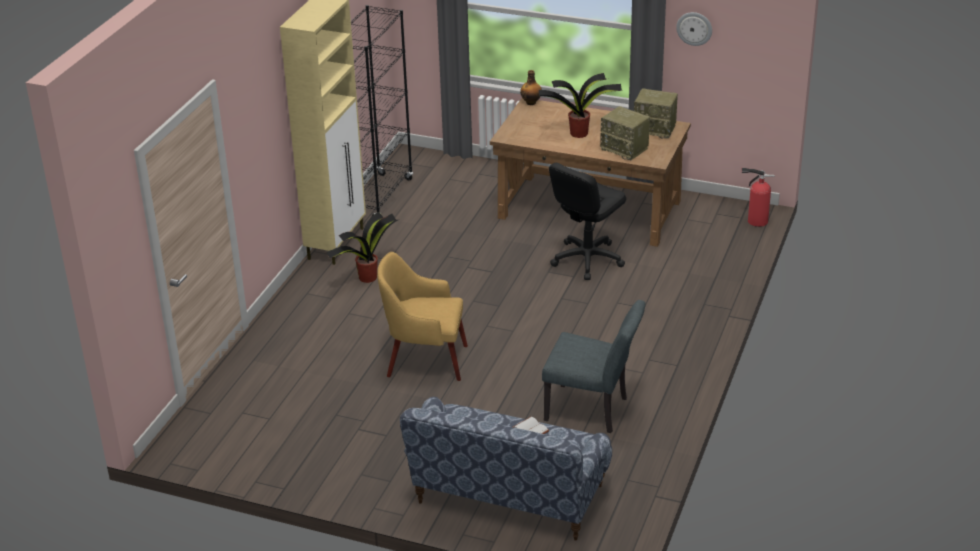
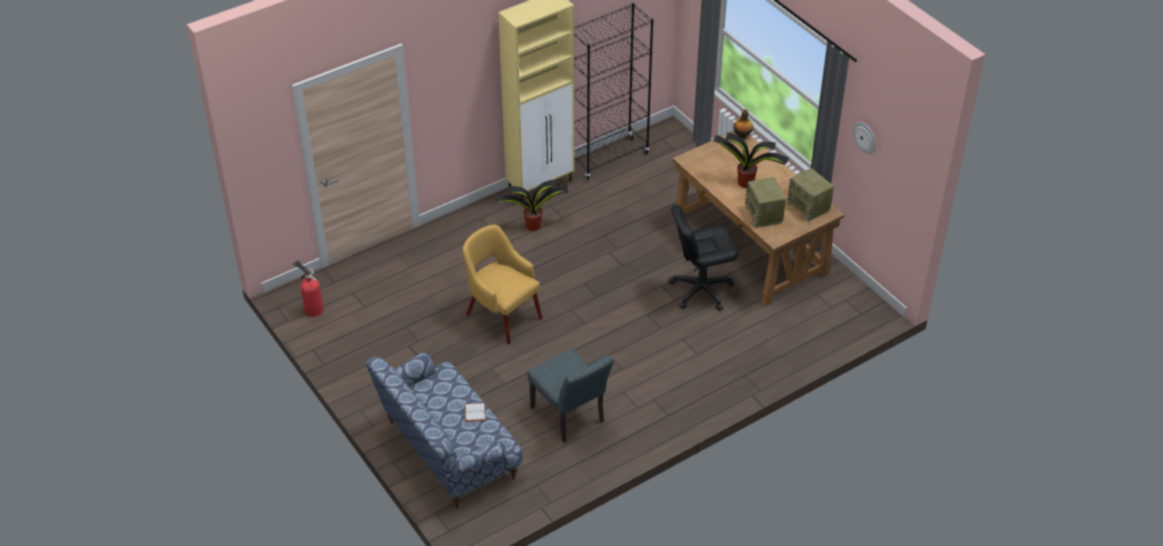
camera: 35 degrees right, 10 degrees up
fire extinguisher [741,168,775,227] -> fire extinguisher moved to [293,260,324,317]

